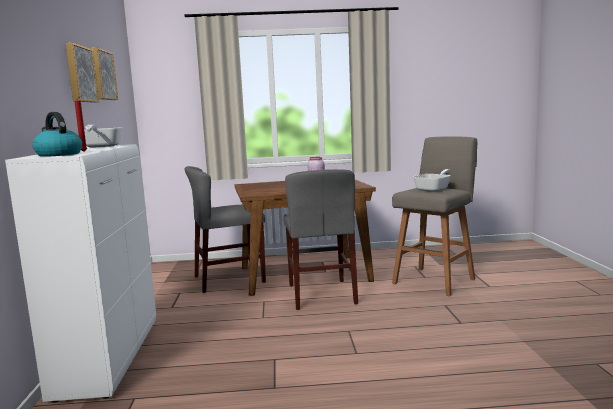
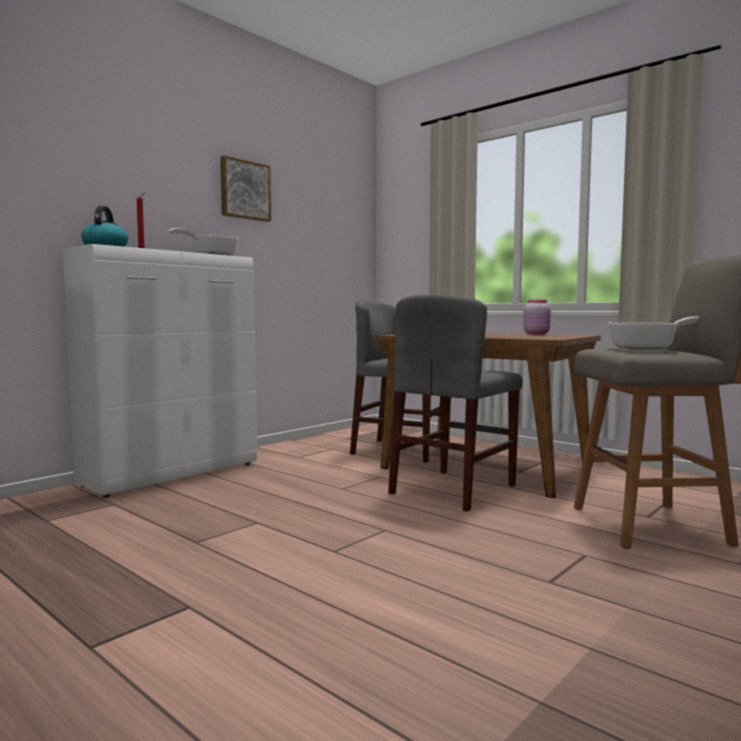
camera: 45 degrees right, 5 degrees down
picture [91,47,118,100] -> none

